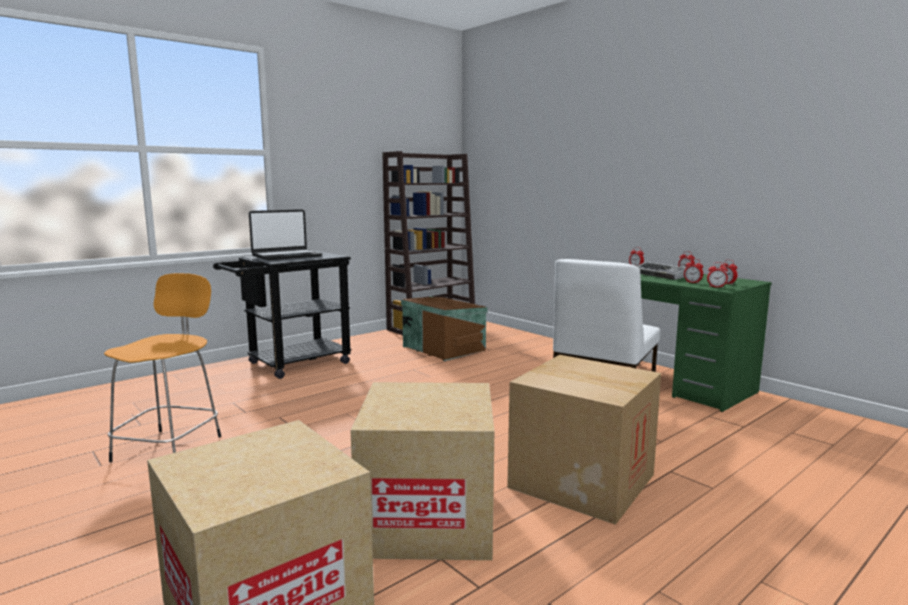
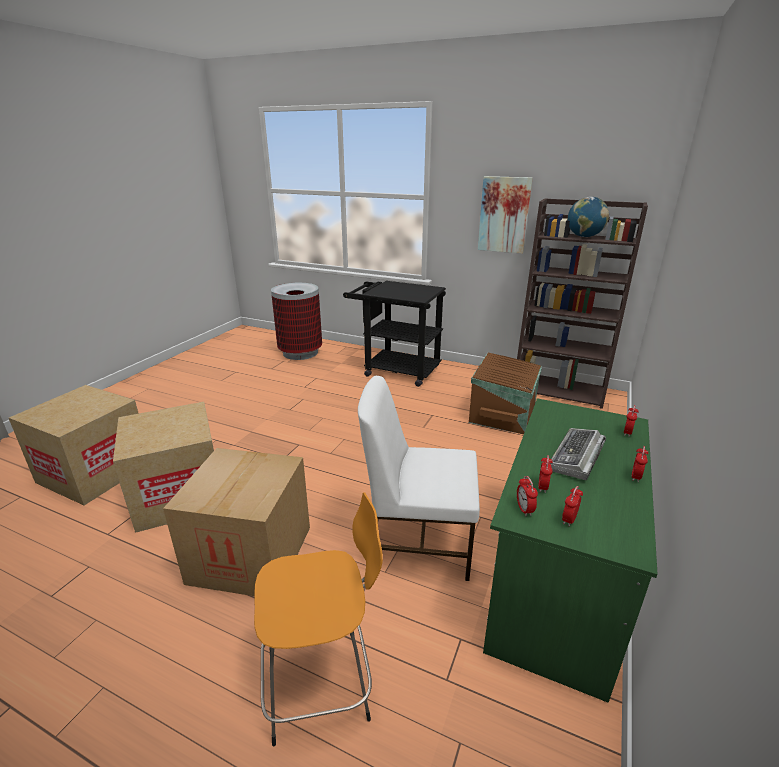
camera: 65 degrees right, 15 degrees up
orange stool [104,273,221,462] -> orange stool moved to [254,492,383,747]
laptop [249,209,322,260] -> none
none -> trash can [271,283,322,360]
none -> picture [478,176,533,254]
none -> globe [568,197,609,237]

